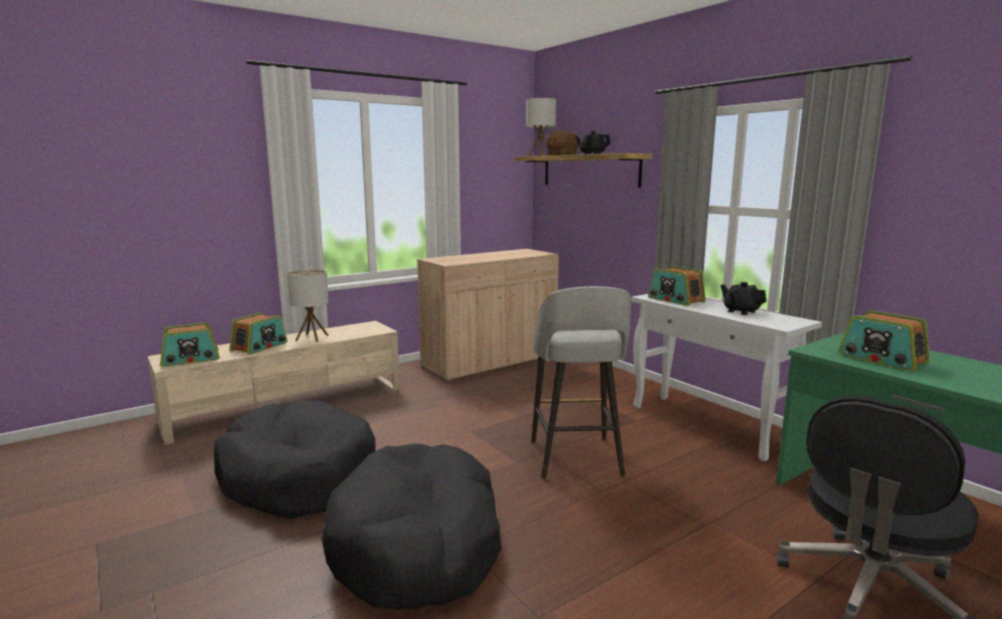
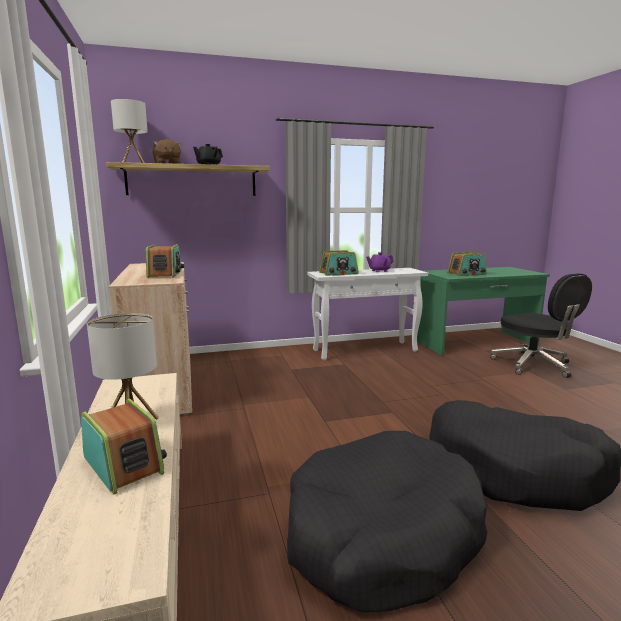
camera: 70 degrees left, 0 degrees up
radio [160,323,220,367] -> radio moved to [146,244,184,278]
grey stool [531,286,631,479] -> none
black teapot [720,282,767,315] -> purple teapot [366,252,394,272]

